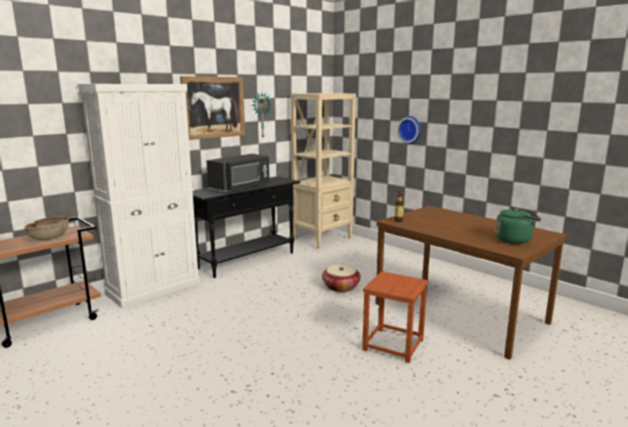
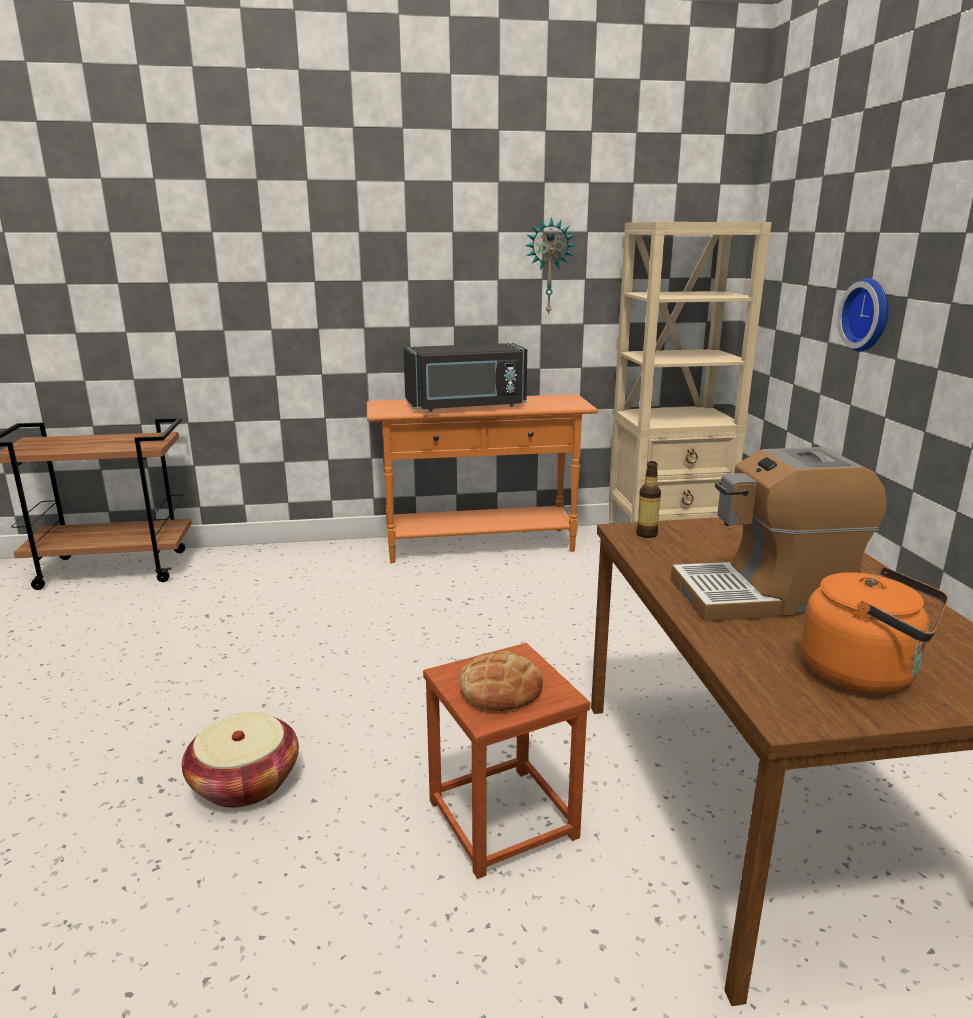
camera: 35 degrees right, 5 degrees up
brown bowl [24,216,69,241] -> none
white cabinet [78,84,200,308] -> none
picture [180,76,245,140] -> none
black console table [193,176,300,278] -> orange console table [367,394,598,563]
basket [322,264,361,292] -> basket moved to [182,712,299,808]
green kettle [495,206,541,244] -> orange kettle [801,567,948,694]
none -> bread [460,651,543,711]
none -> coffee machine [671,447,886,621]

